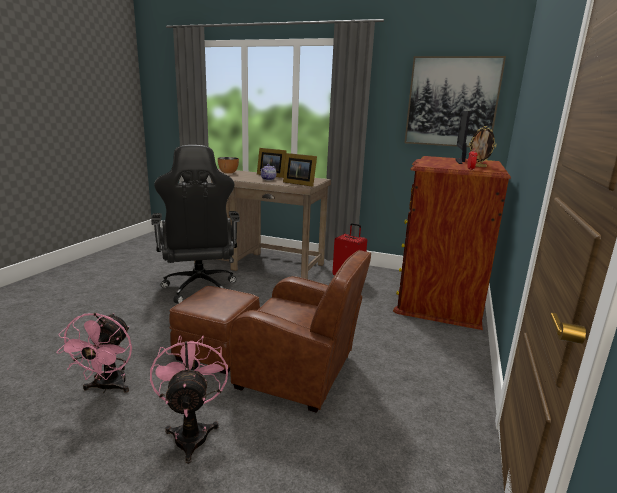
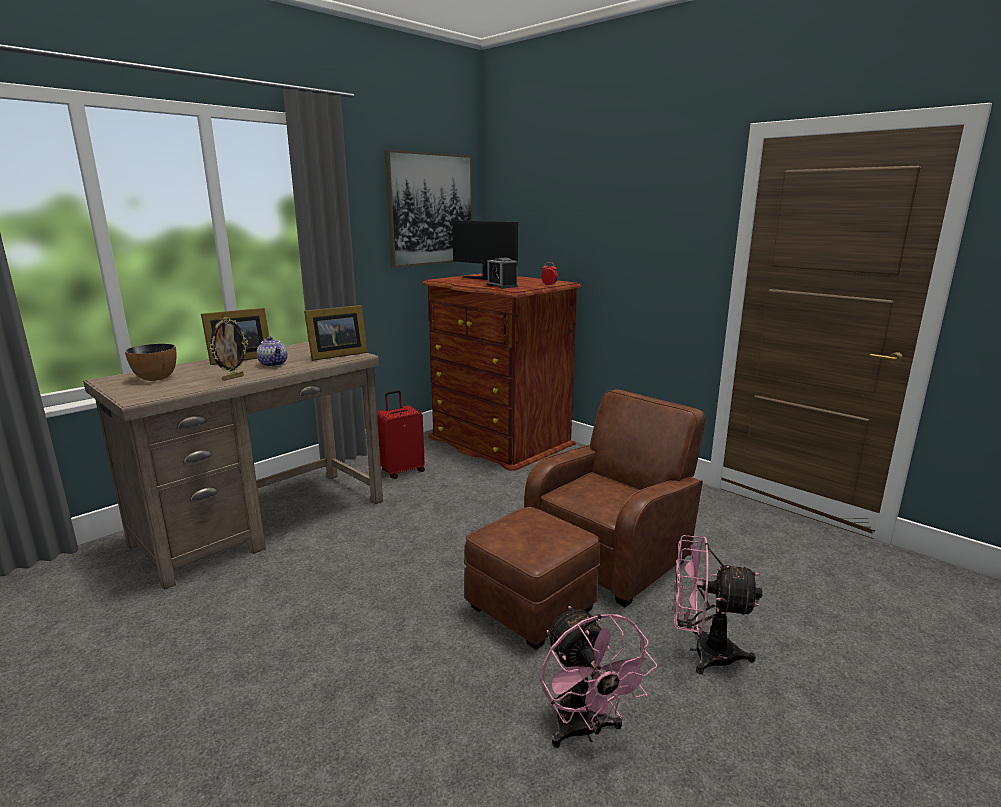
camera: 65 degrees left, 0 degrees up
pink fan [56,313,132,393] -> pink fan turned 45 degrees clockwise [541,606,657,748]
black office chair [151,145,240,304] -> none
picture frame [469,126,496,167] -> picture frame moved to [210,317,248,381]
none -> alarm clock [487,258,518,288]

